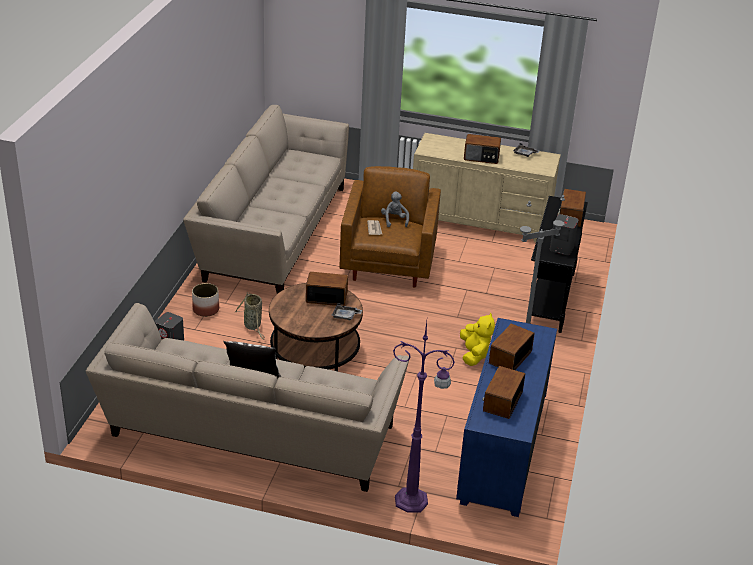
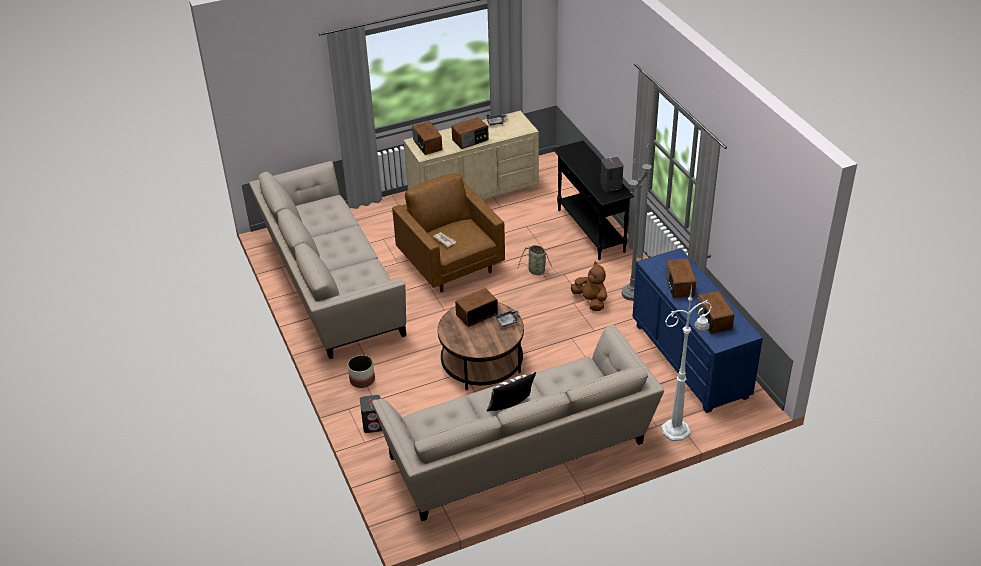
camera: 35 degrees left, 5 degrees up
basket [234,292,266,339] -> basket moved to [517,245,562,276]
grey plush toy [381,191,409,227] -> none
purple floor lamp [393,321,455,513] -> white floor lamp [661,286,712,441]
yellow plush toy [460,313,495,366] -> brown plush toy [571,262,607,311]
radio [558,189,586,227] -> radio moved to [412,121,442,155]

